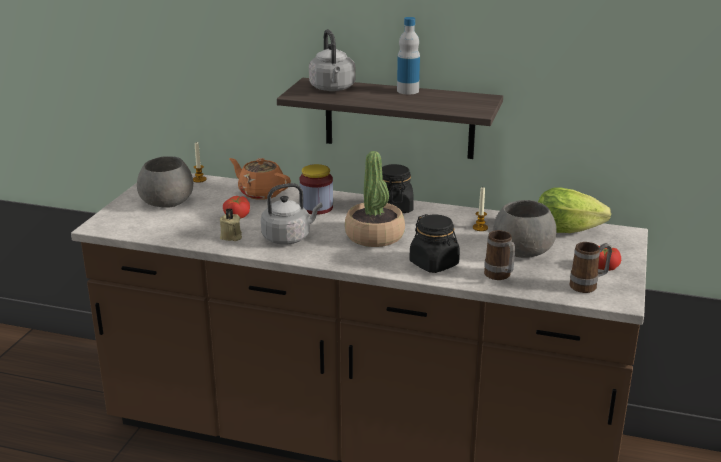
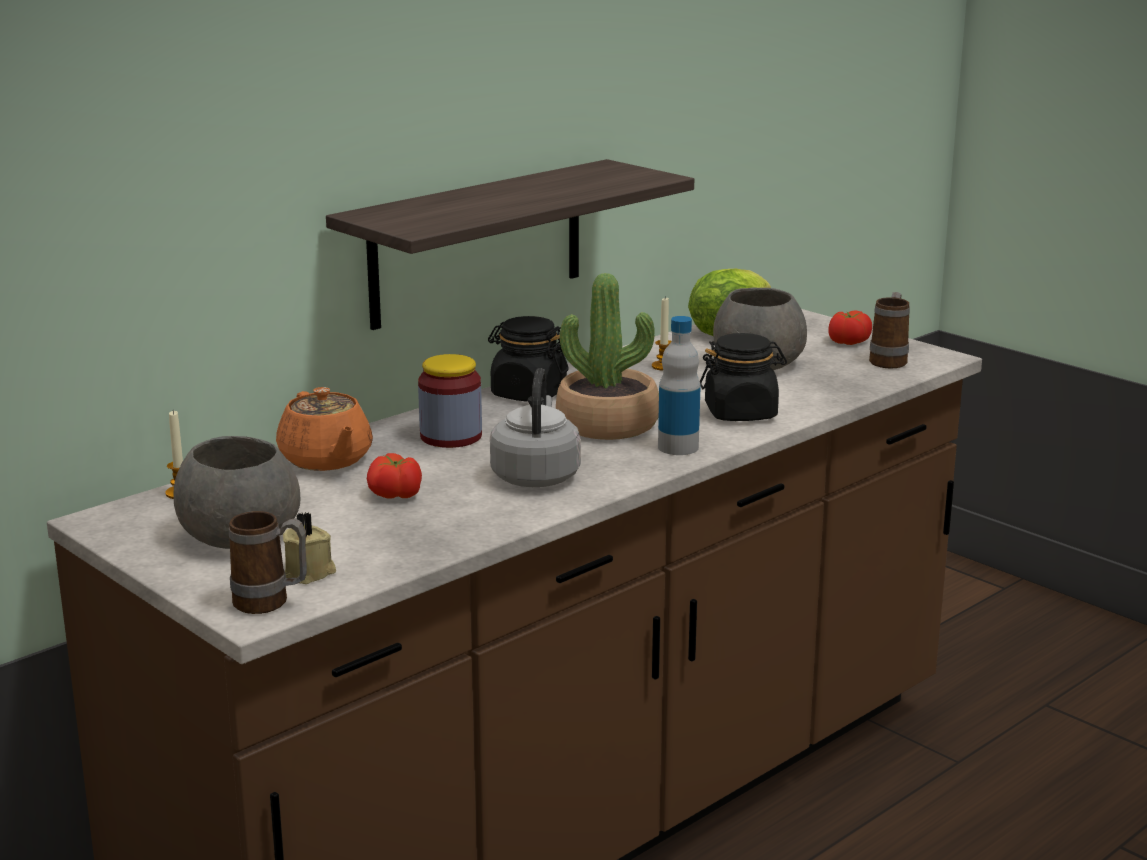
camera: 60 degrees left, 5 degrees down
beige candle [220,209,242,241] -> beige candle moved to [283,512,336,584]
orange teapot [229,158,291,200] -> orange teapot turned 90 degrees counterclockwise [276,387,373,471]
grey kettle [309,29,356,91] -> none
bottle [397,17,420,95] -> bottle moved to [658,316,701,455]
mug [484,230,515,280] -> mug moved to [229,511,307,614]

